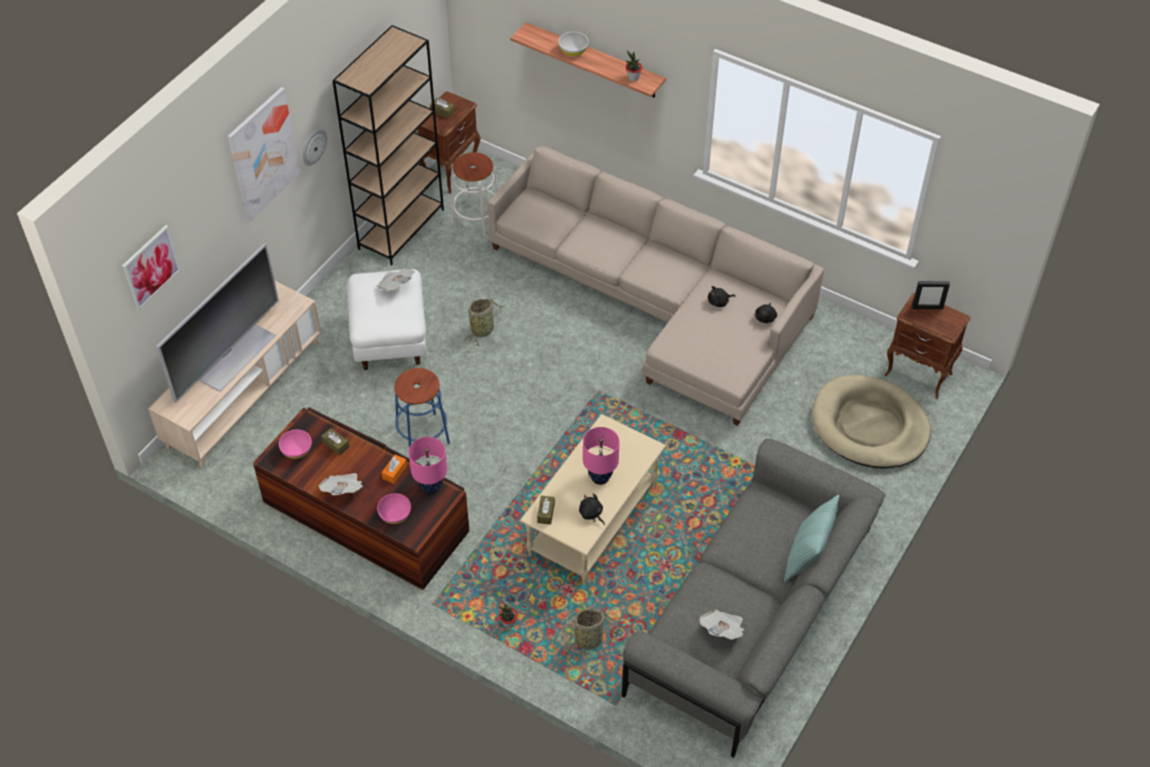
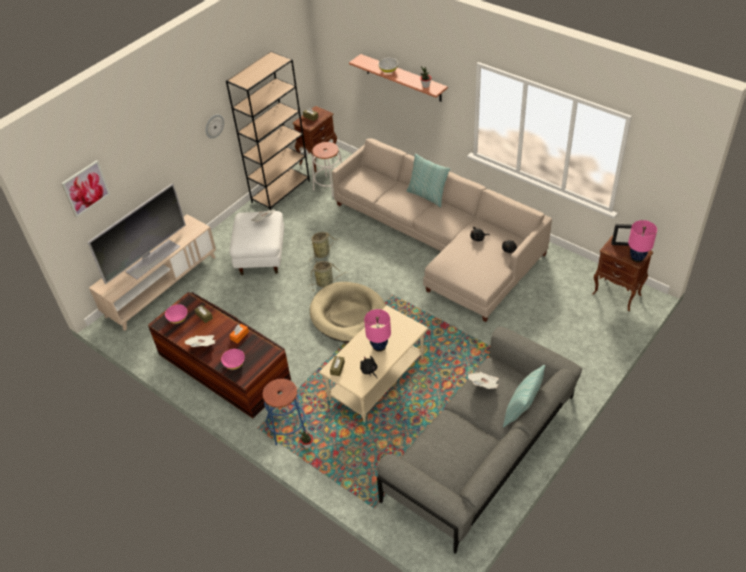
camera: 10 degrees right, 5 degrees down
picture [228,87,300,222] -> none
blue stool [394,368,450,447] -> blue stool moved to [263,379,306,445]
pink table lamp [408,437,447,495] -> pink table lamp moved to [628,220,657,262]
basket [563,609,626,661] -> basket moved to [308,261,348,291]
newspaper [700,609,744,640] -> newspaper moved to [468,372,499,389]
beige dog bed [812,375,931,468] -> beige dog bed moved to [310,282,386,343]
none -> pillow [407,154,450,207]

